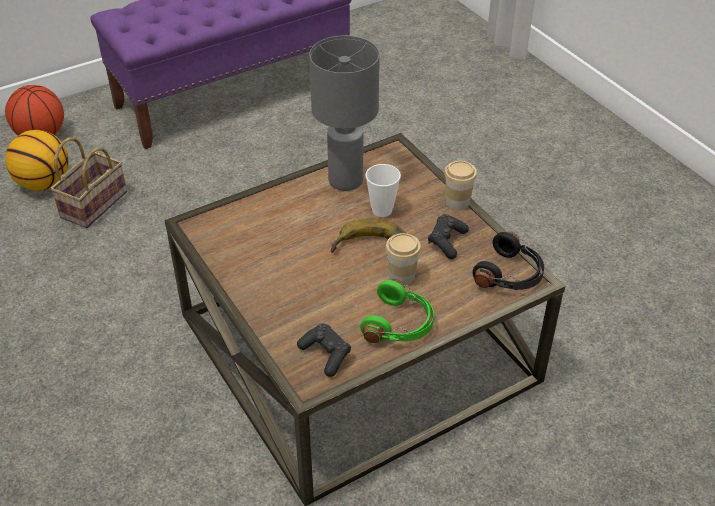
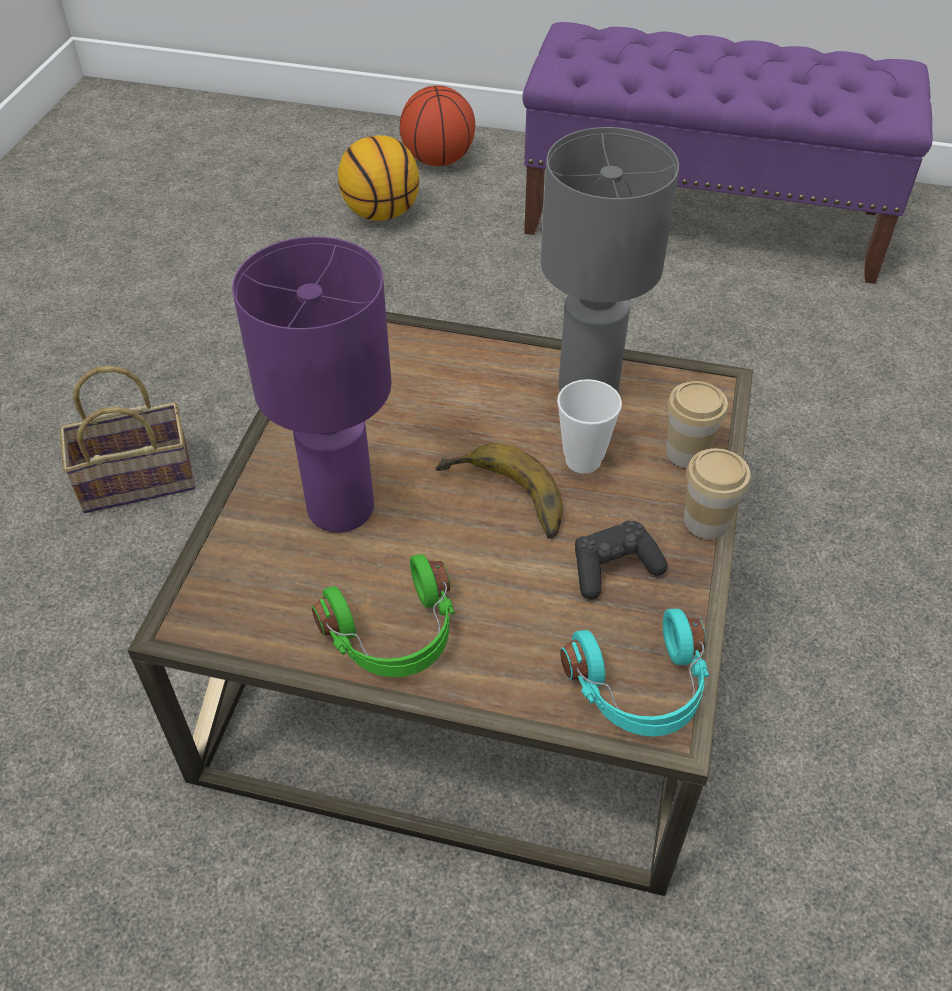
camera: 45 degrees right, 5 degrees up
basket [50,137,127,228] -> basket moved to [60,366,195,513]
black game controller [297,324,351,377] -> none
cup [385,233,421,285] -> cup moved to [666,381,728,468]
black headphones [472,232,544,290] -> turquoise headphones [560,609,709,737]
none -> purple table lamp [232,236,392,532]

